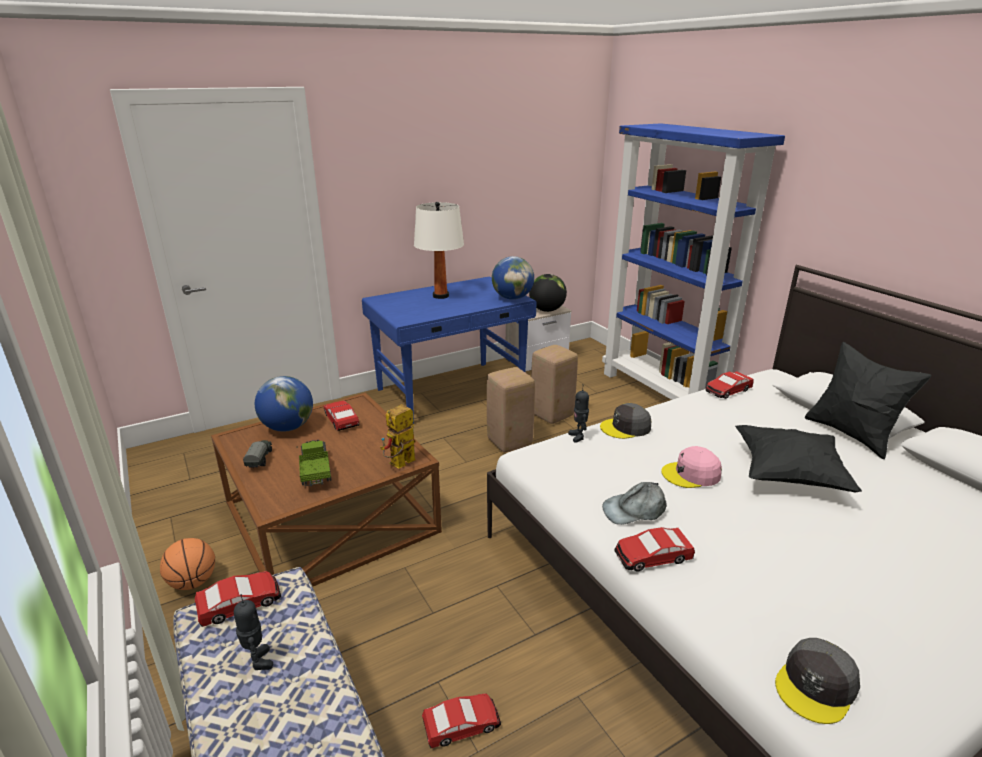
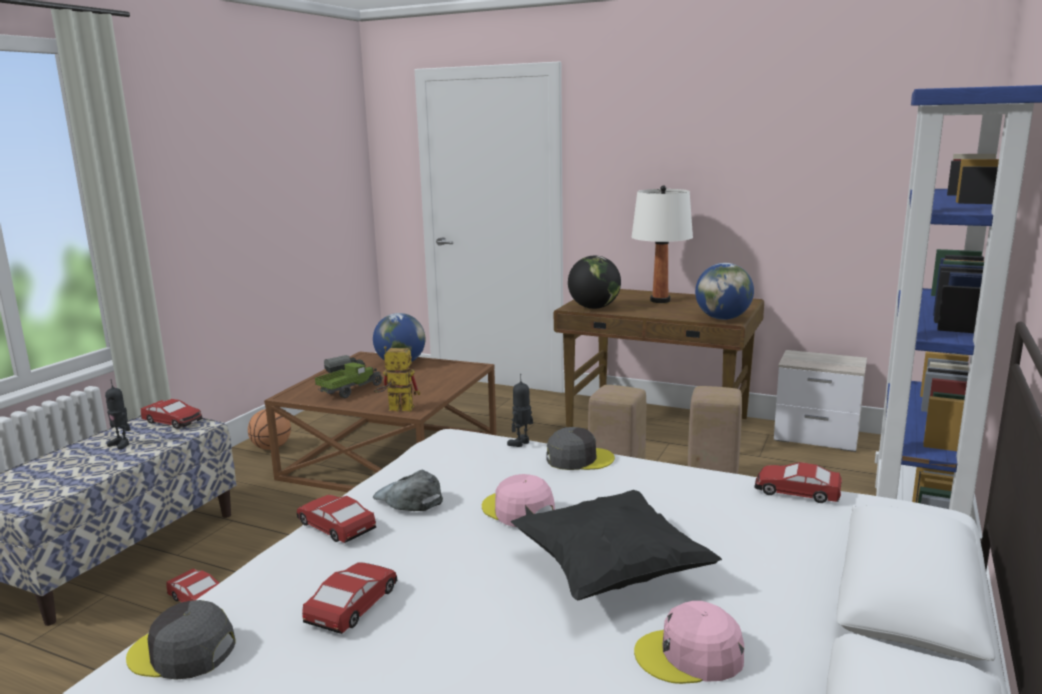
camera: 55 degrees right, 10 degrees down
toy robot [234,594,273,670] -> toy robot turned 90 degrees clockwise [105,379,131,449]
toy car [323,401,359,431] -> toy car moved to [302,562,397,634]
blue desk [362,277,537,424] -> brown desk [554,289,764,427]
globe [529,274,567,312] -> globe moved to [568,256,621,309]
grey cap [600,403,651,439] -> grey cap turned 135 degrees clockwise [546,427,615,470]
black pillow [805,342,931,459] -> none
none -> pink cap [634,601,744,684]

